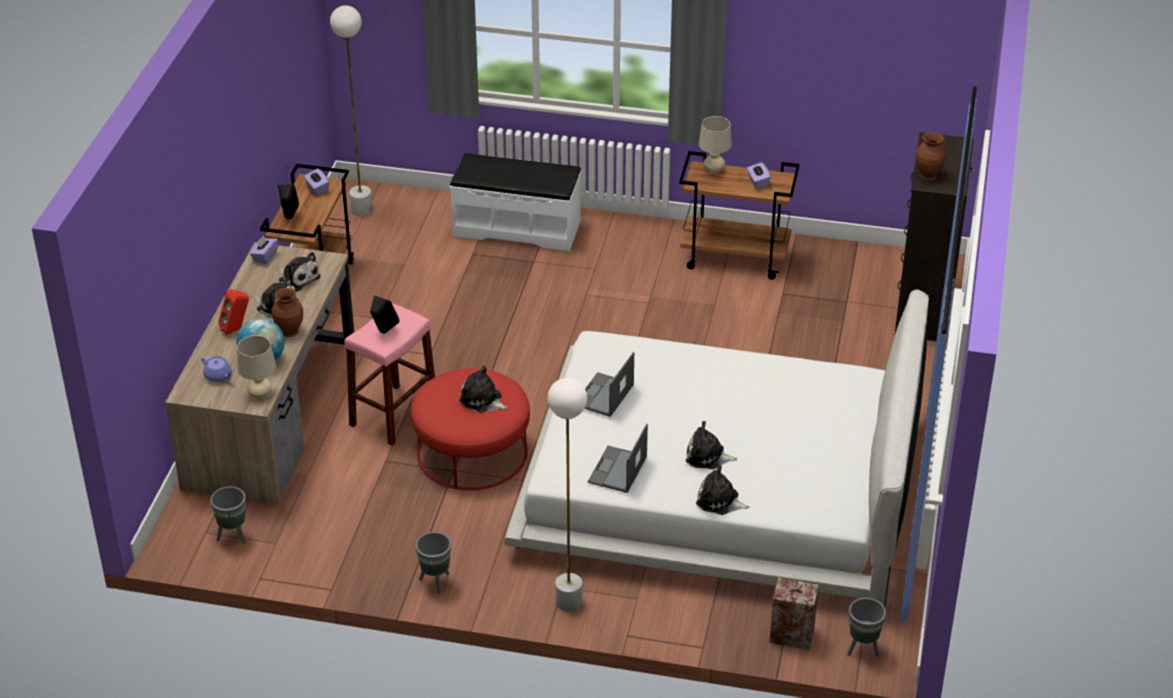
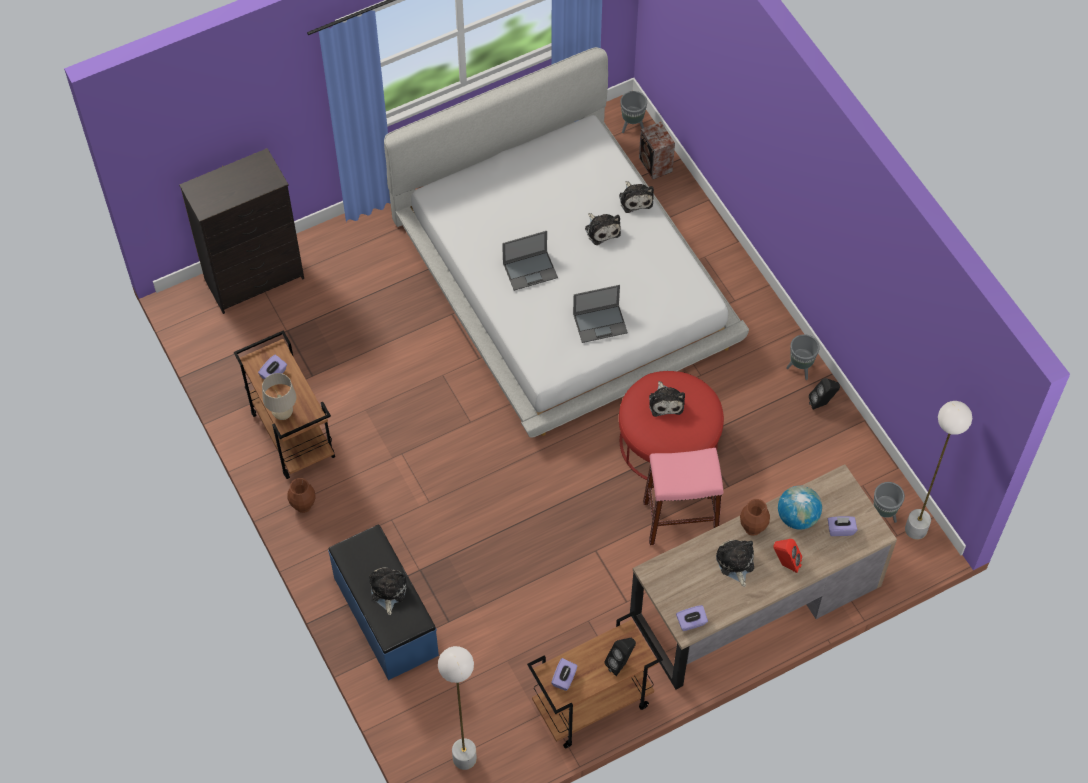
camera: 130 degrees left, 20 degrees up
purple teapot [201,357,233,382] -> purple tissue box [828,516,857,536]
beige table lamp [237,335,276,400] -> none
plush toy [277,252,321,292] -> plush toy moved to [369,567,407,615]
black speaker [370,295,400,333] -> black speaker moved to [809,378,840,410]
white bench [450,153,581,251] -> blue bench [328,524,439,680]
white floor lamp [547,378,587,612] -> white floor lamp moved to [905,401,972,540]
laptop [588,424,648,493] -> laptop moved to [502,231,558,291]
brown vase [916,132,946,180] -> brown vase moved to [287,478,316,513]

